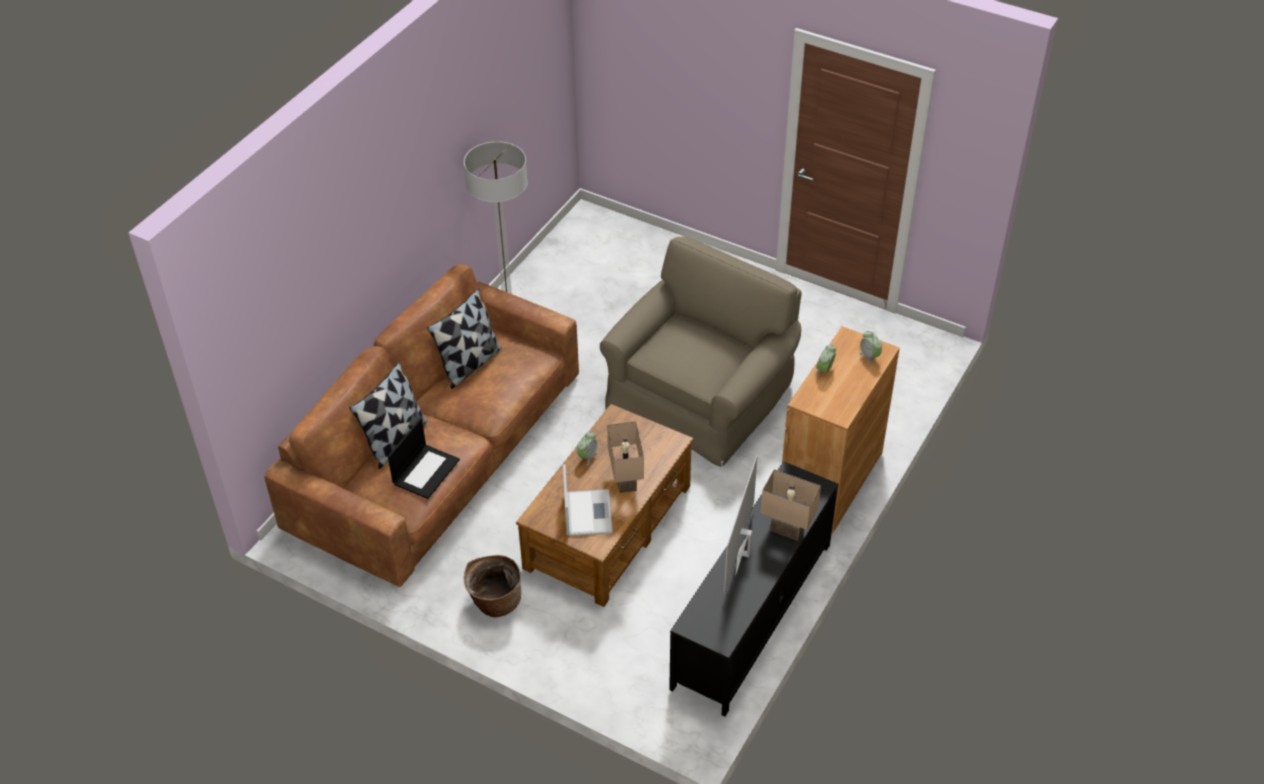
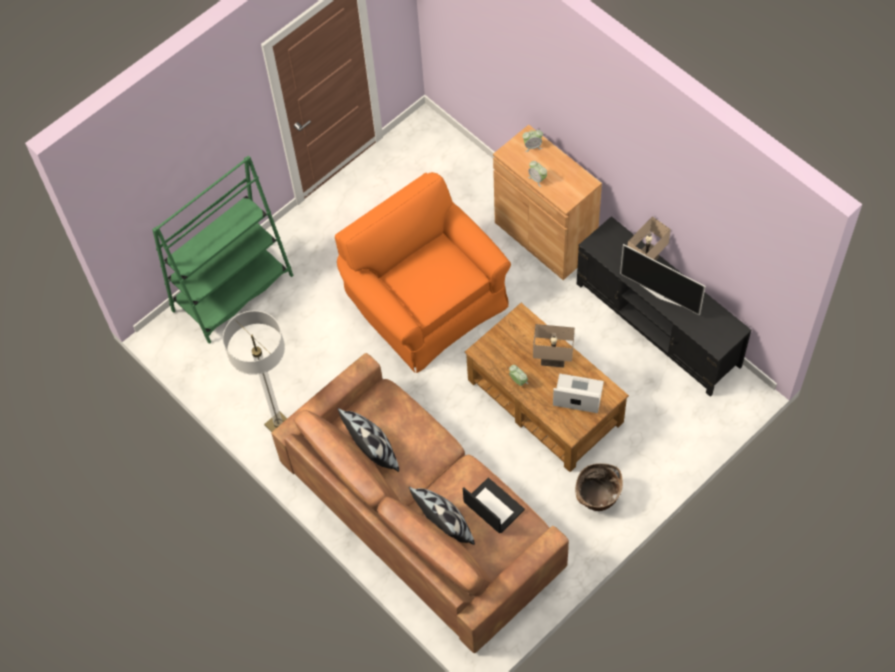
camera: 70 degrees left, 15 degrees up
beige armchair [600,237,802,467] -> orange armchair [335,172,511,373]
none -> green bookcase [152,156,293,344]

